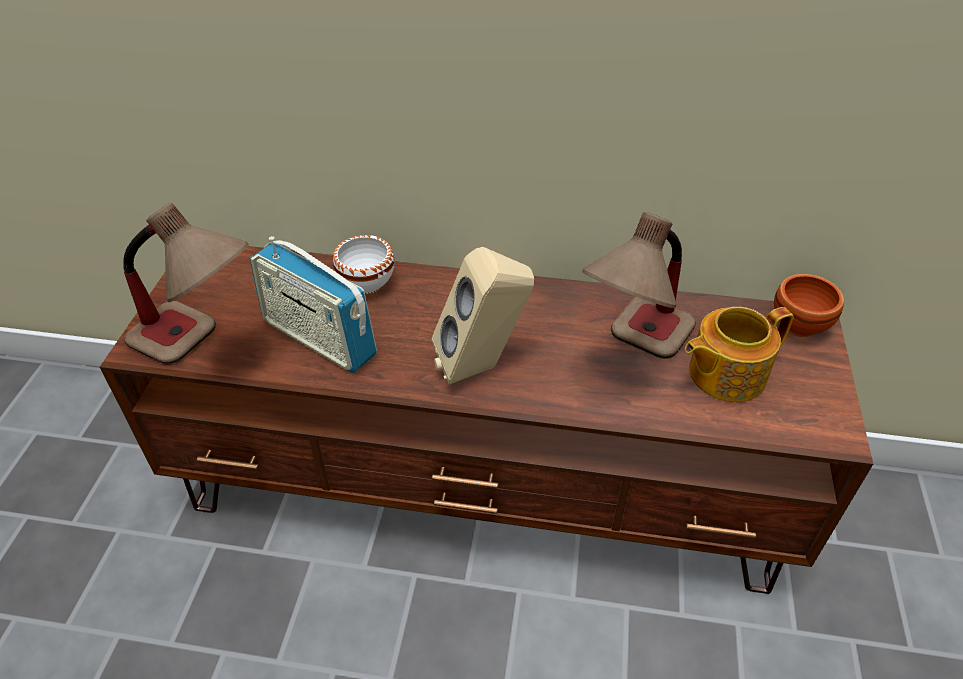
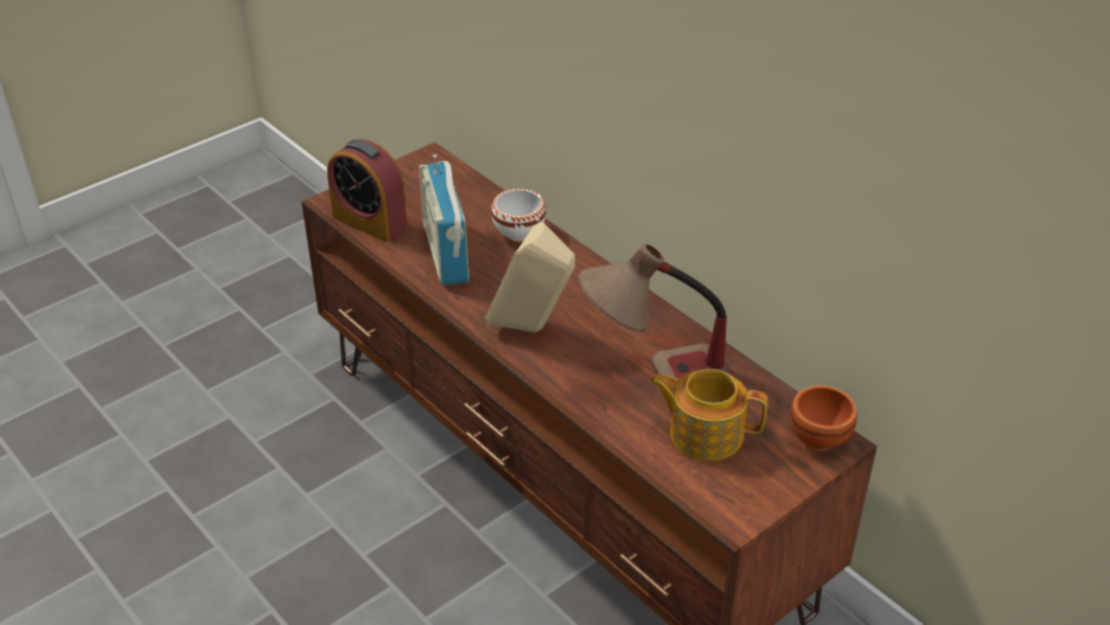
camera: 40 degrees right, 5 degrees down
table lamp [123,203,249,365] -> alarm clock [327,139,408,242]

